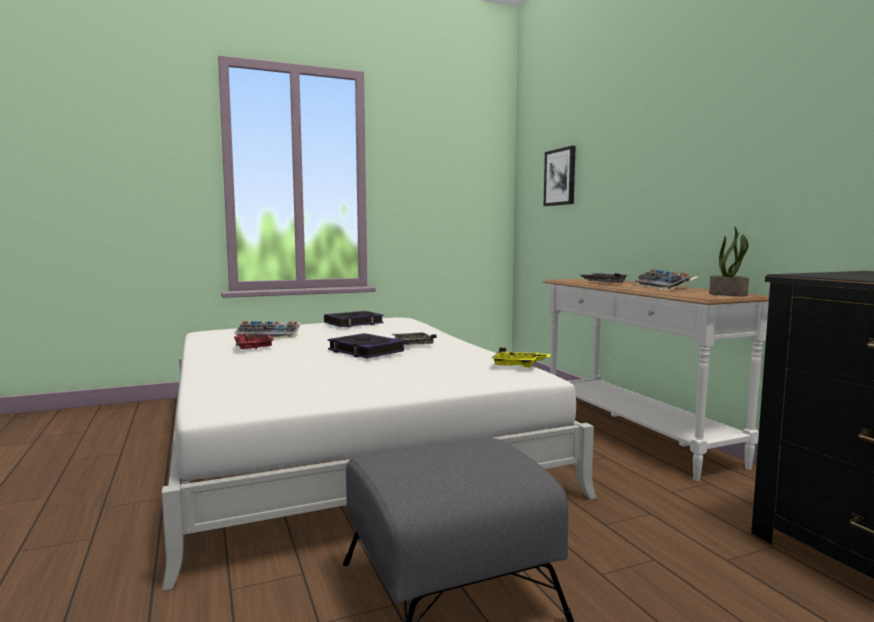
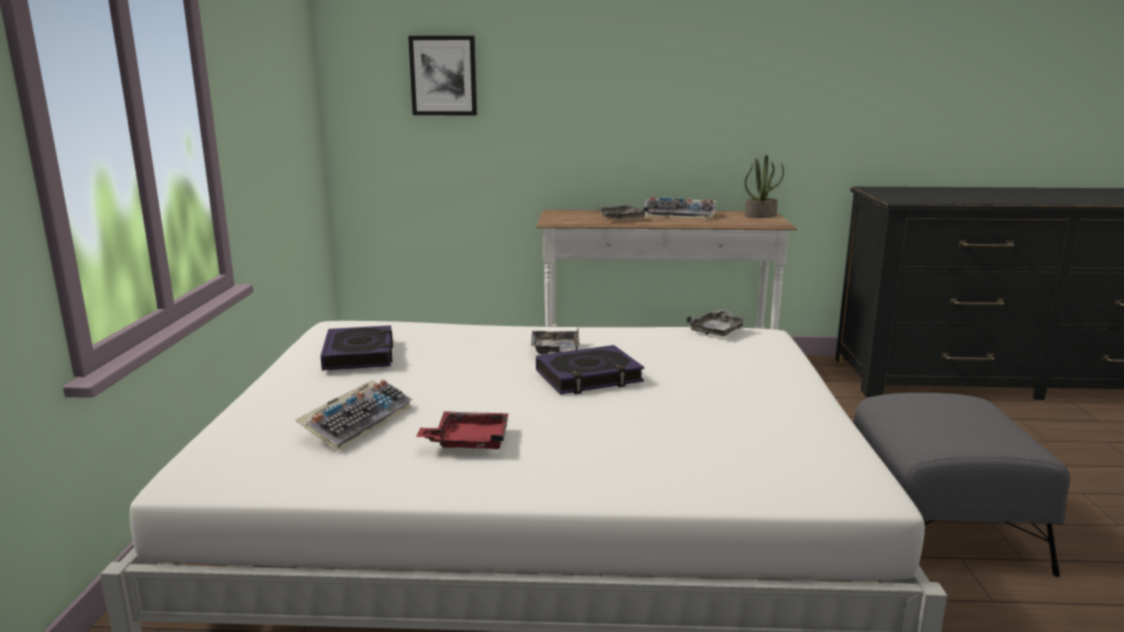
camera: 65 degrees left, 10 degrees up
yellow tray [490,347,551,368] -> grey tray [687,309,749,336]

